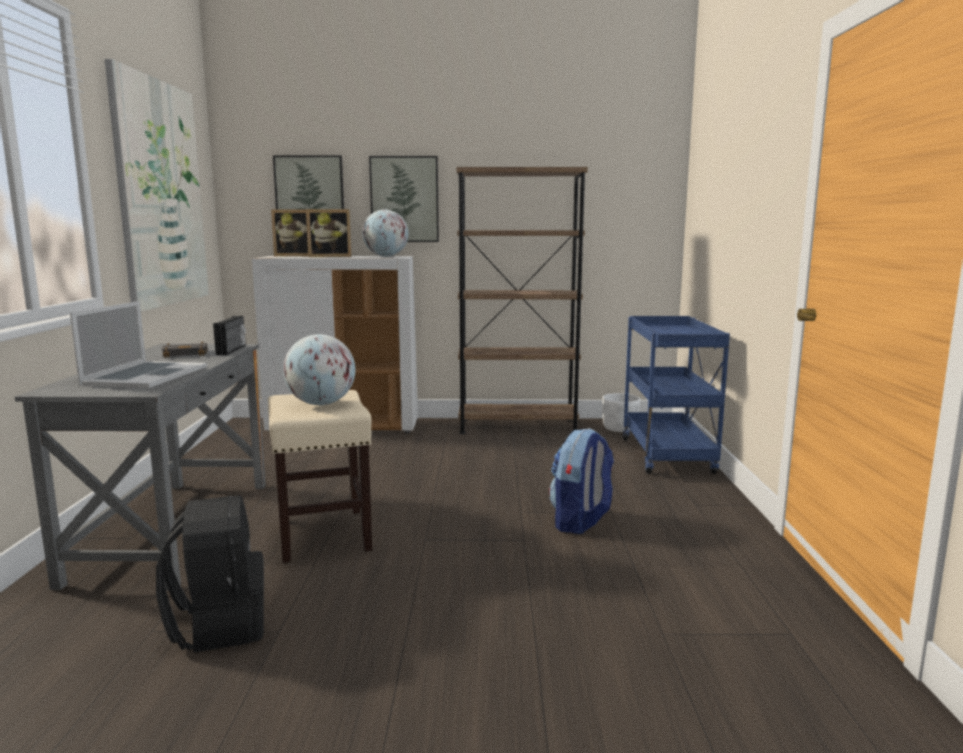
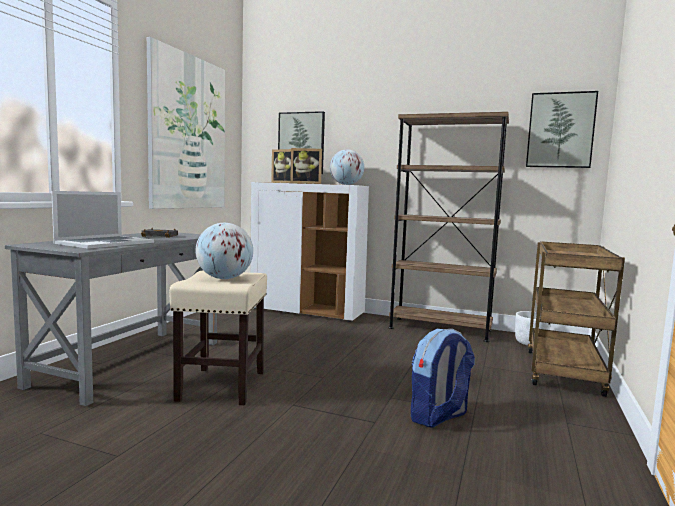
camera: 20 degrees right, 5 degrees down
black backpack [156,495,264,653] -> none
radio [213,316,246,355] -> none
picture [369,156,439,242] -> picture moved to [526,91,598,168]
blue cart [623,316,730,474] -> brown cart [528,241,625,397]

